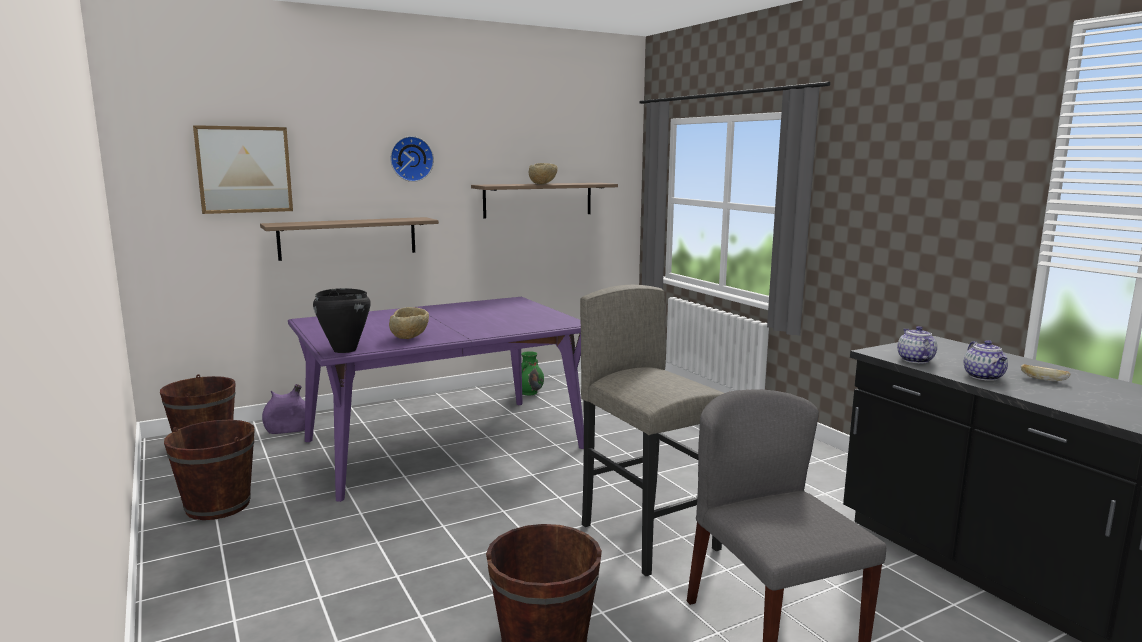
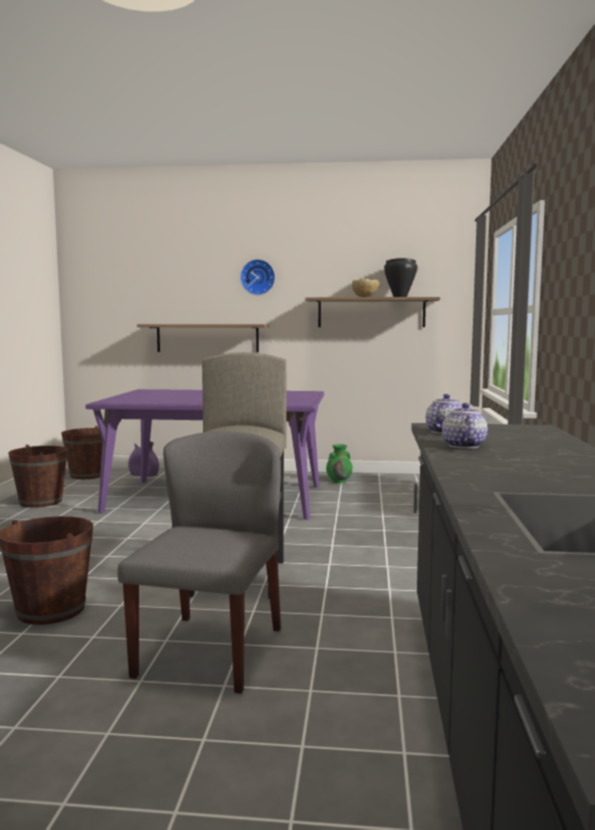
camera: 35 degrees right, 5 degrees down
picture [193,125,293,214] -> none
black cooking pot [313,288,371,353] -> black cooking pot moved to [384,258,418,297]
beige bowl [389,307,429,339] -> none
teapot [963,340,1008,381] -> teapot turned 150 degrees clockwise [442,403,488,448]
bread [1021,364,1070,381] -> none

